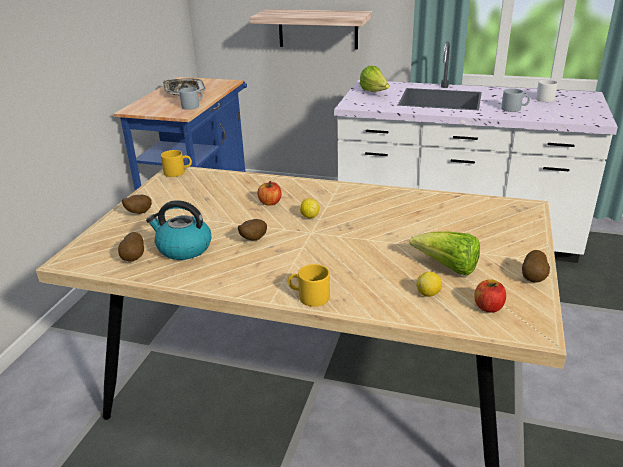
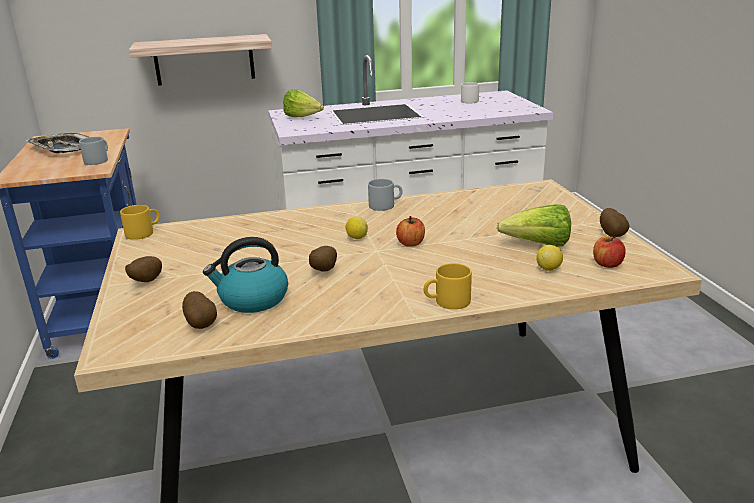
camera: 30 degrees left, 5 degrees down
apple [257,181,281,206] -> apple moved to [396,216,425,247]
grey mug [501,88,530,112] -> grey mug moved to [368,179,403,211]

